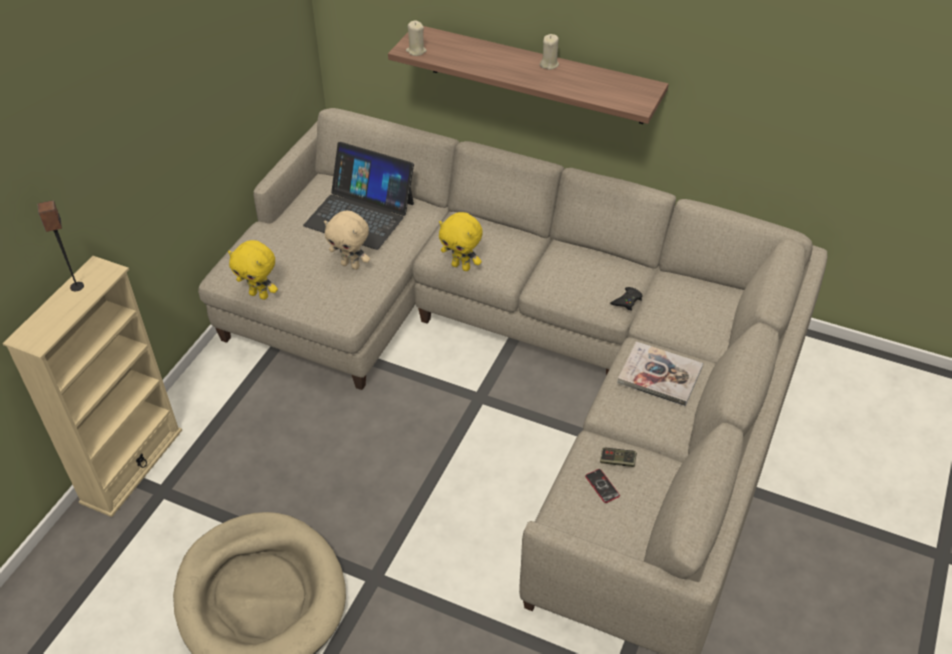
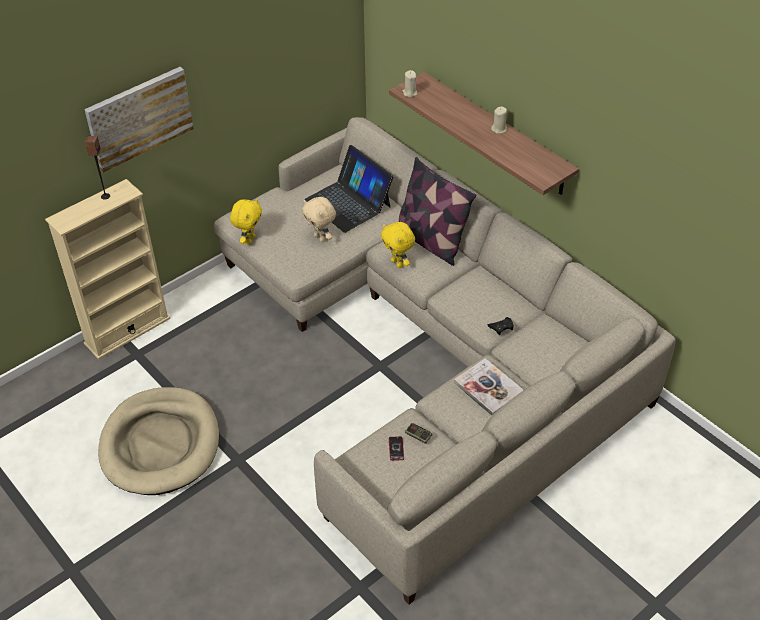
camera: 25 degrees right, 0 degrees up
yellow plush toy [228,240,278,300] -> yellow plush toy turned 120 degrees counterclockwise [230,199,262,245]
none -> picture [84,67,194,173]
none -> pillow [399,157,477,266]

